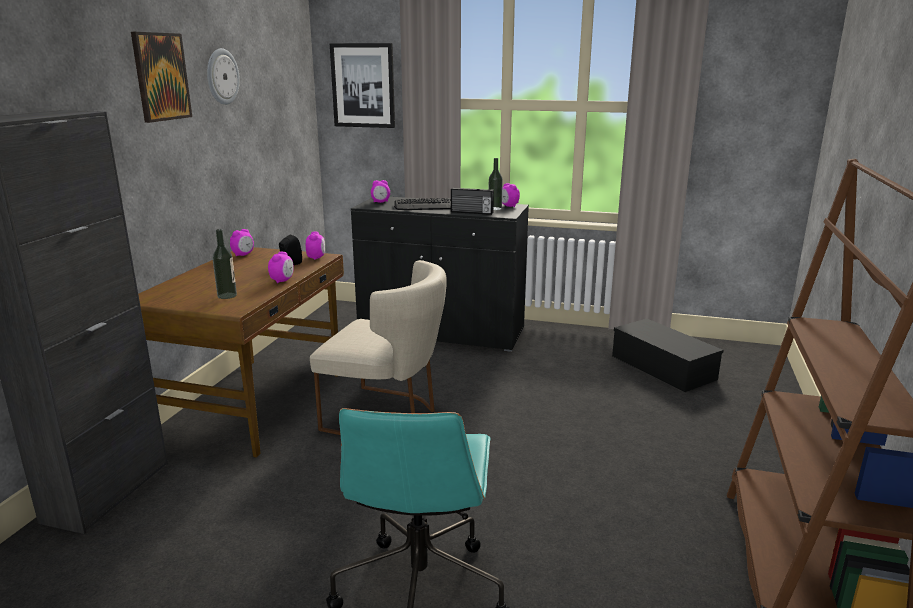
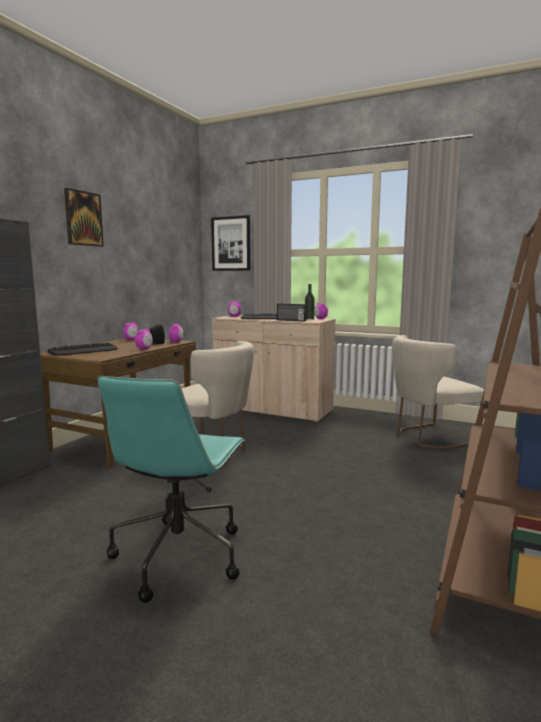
camera: 10 degrees right, 10 degrees down
wall clock [207,48,240,105] -> none
bottle [212,229,237,299] -> none
black cabinet [351,197,529,352] -> beige cabinet [212,315,336,423]
black storage box [612,319,724,392] -> beige chair [392,335,484,449]
none -> keyboard [47,343,118,356]

